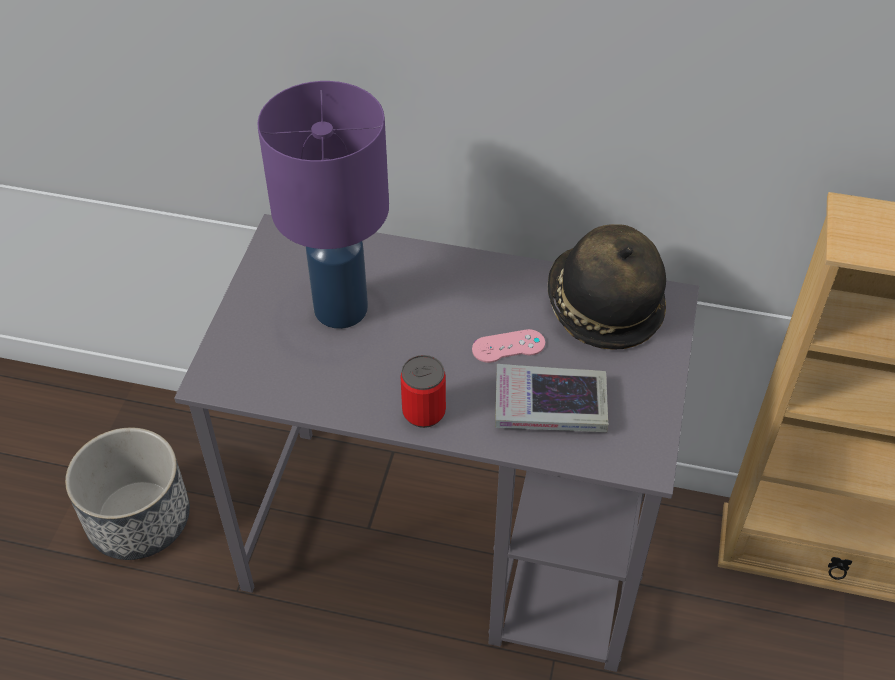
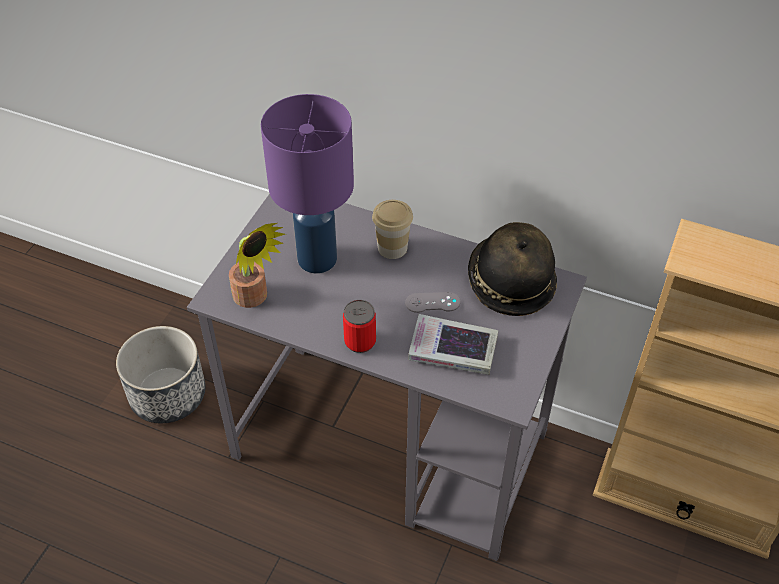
camera: 10 degrees right, 0 degrees up
pink game controller [472,329,545,363] -> grey game controller [405,292,461,313]
none -> potted plant [229,223,285,308]
none -> cup [372,200,413,259]

